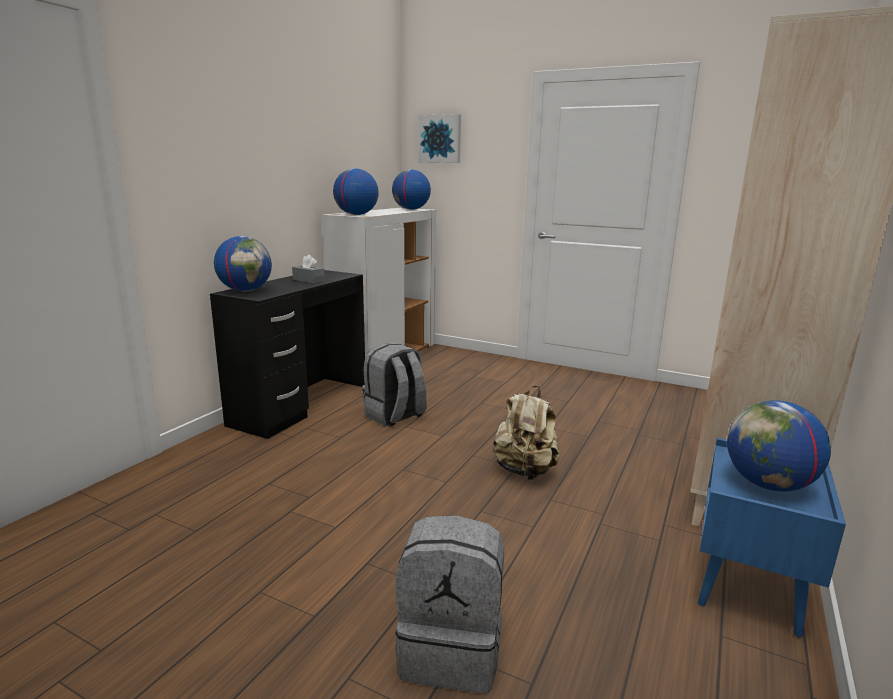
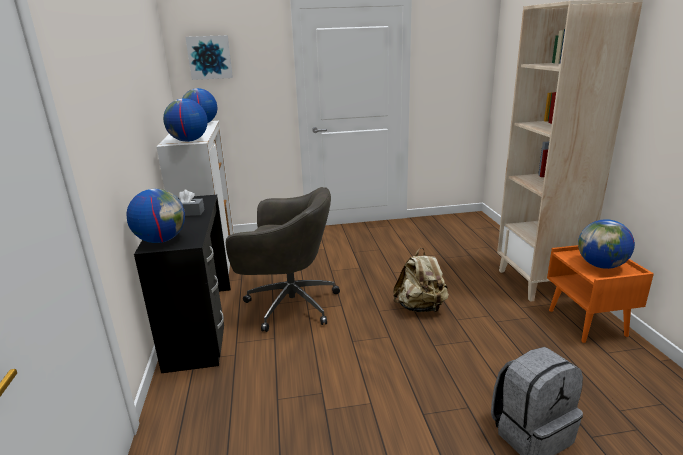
camera: 35 degrees left, 5 degrees up
grey backpack [362,343,427,426] -> grey office chair [226,187,340,332]
blue nightstand [698,438,846,637] -> orange nightstand [547,245,654,343]

